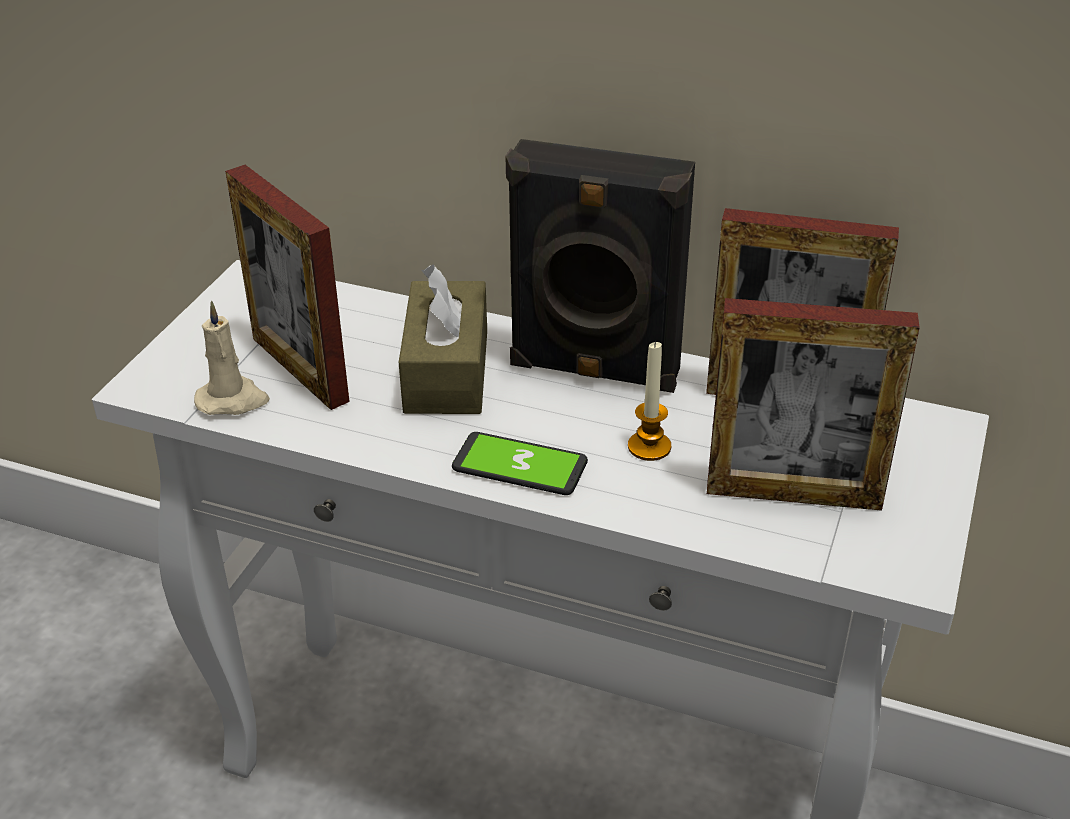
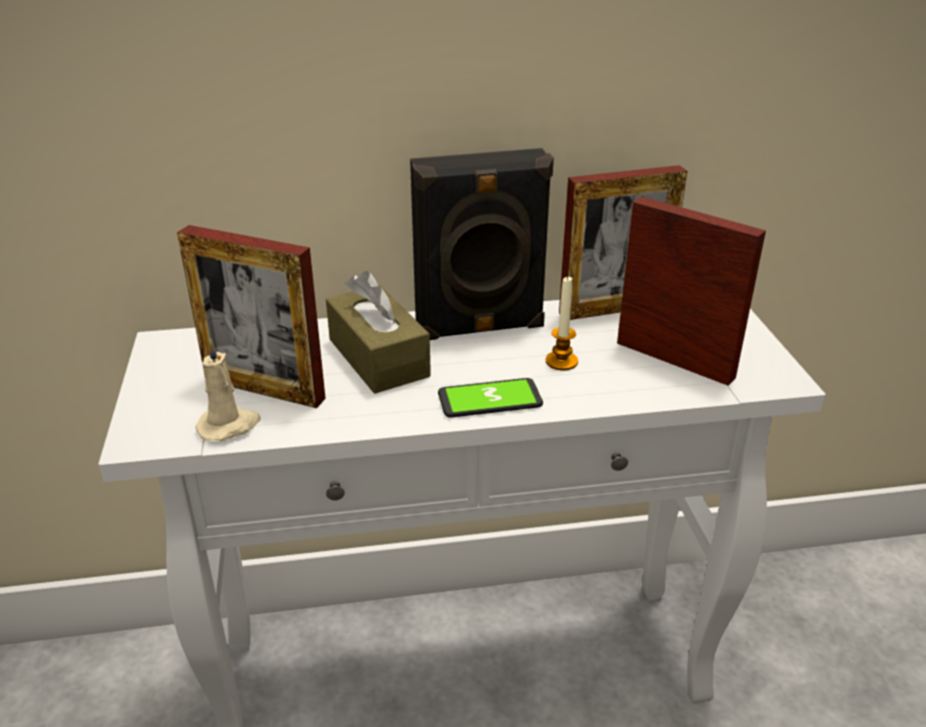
camera: 30 degrees left, 5 degrees down
picture frame [707,298,920,511] -> picture frame turned 120 degrees counterclockwise [617,197,766,386]

